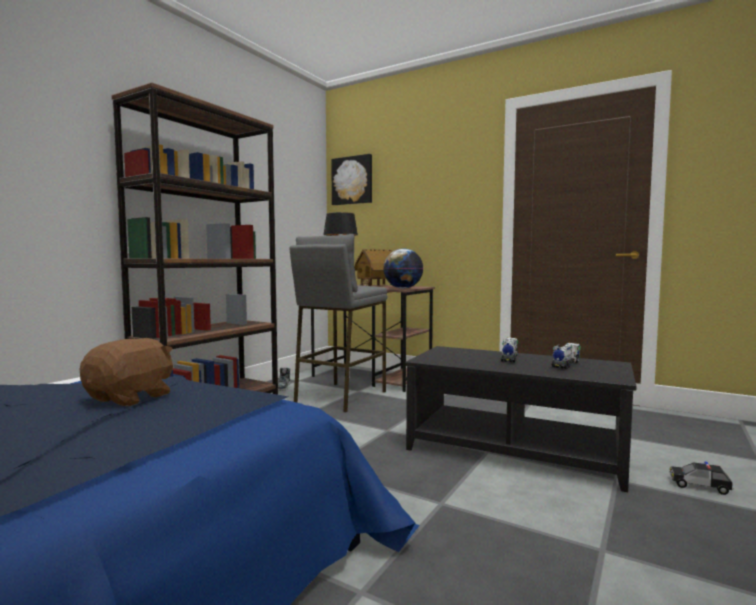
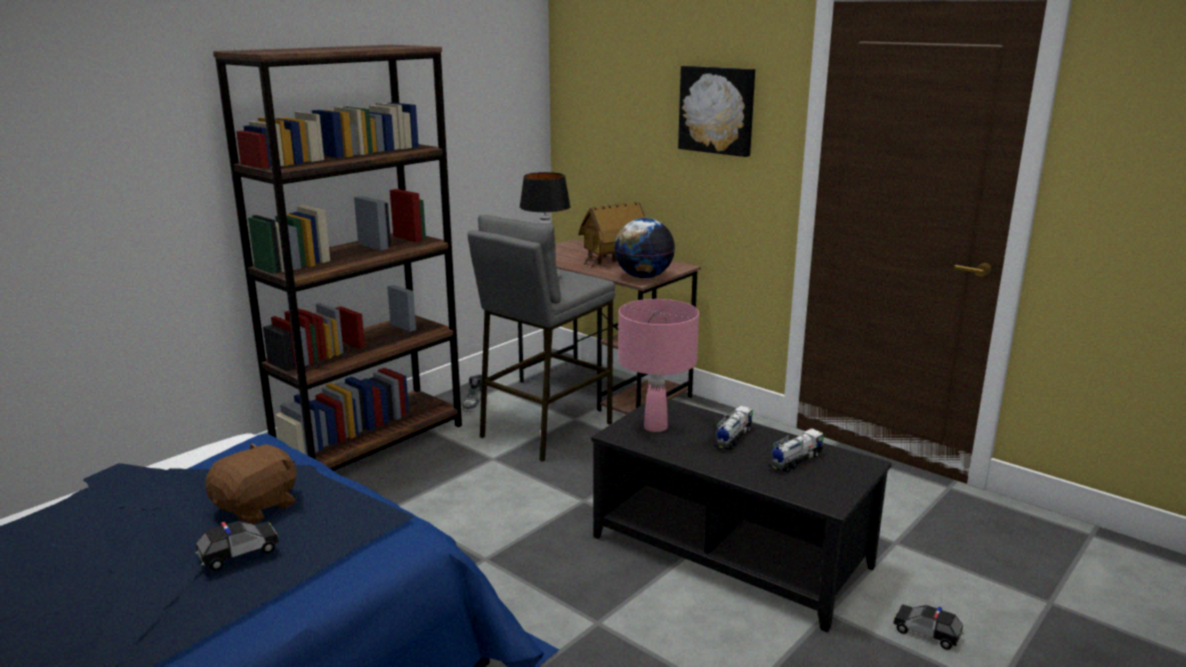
camera: 10 degrees right, 15 degrees up
picture [331,154,372,205] -> picture moved to [678,66,755,157]
none -> toy car [195,521,279,571]
none -> pink table lamp [618,299,699,432]

